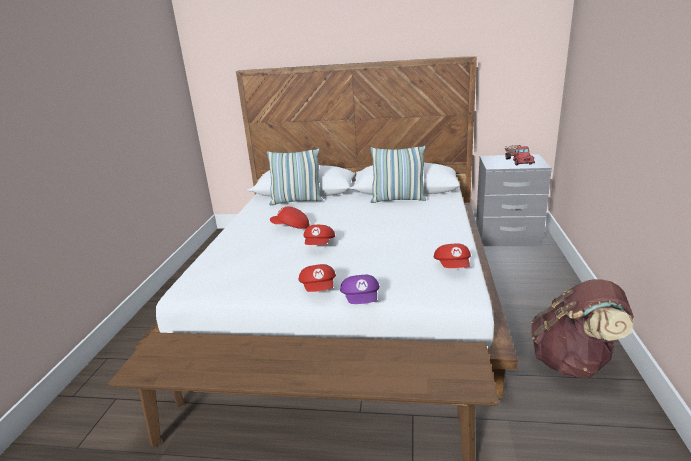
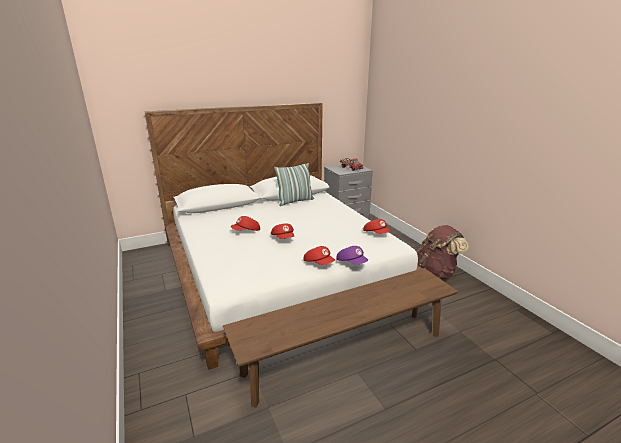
camera: 35 degrees left, 0 degrees up
pillow [267,149,323,205] -> none

